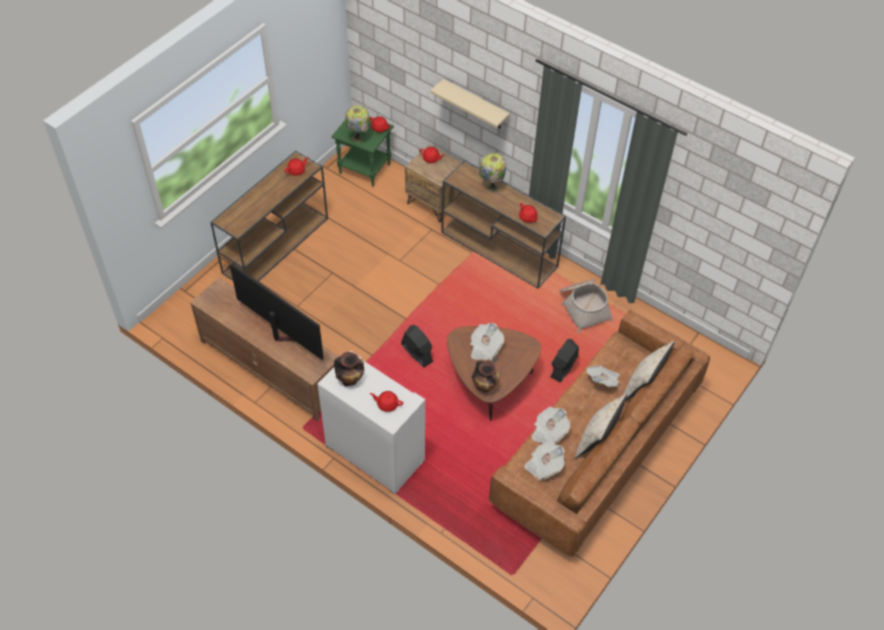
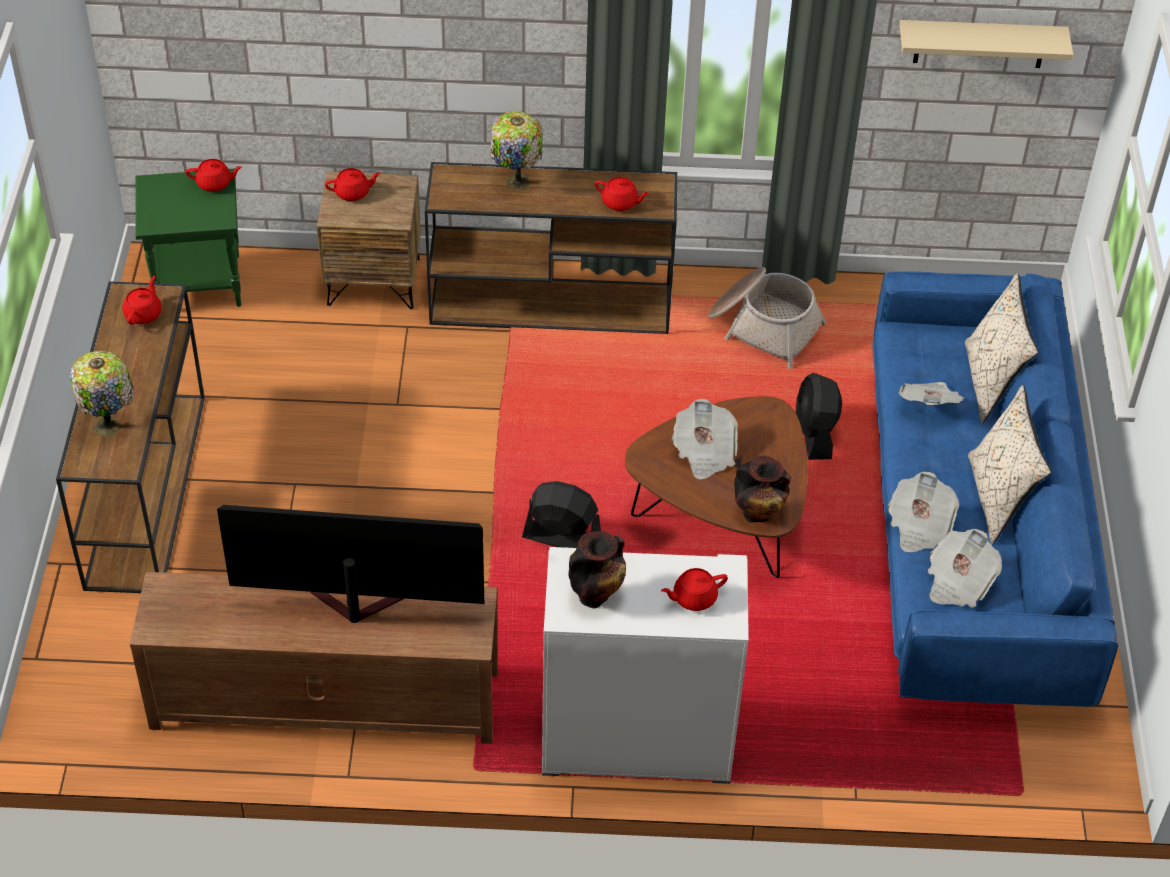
camera: 35 degrees left, 5 degrees down
table lamp [345,105,370,143] -> table lamp moved to [70,351,134,437]
beige shelf [430,79,510,128] -> beige shelf moved to [900,20,1073,68]
brown sofa [489,310,710,557] -> blue sofa [872,271,1118,707]

